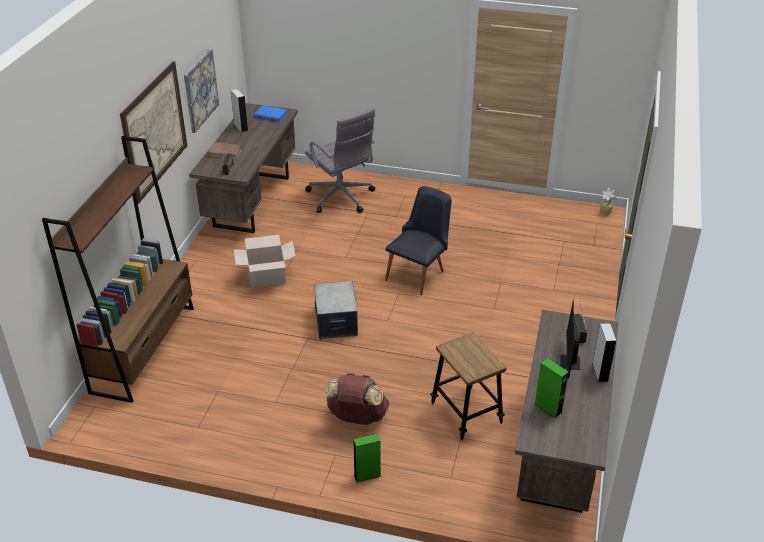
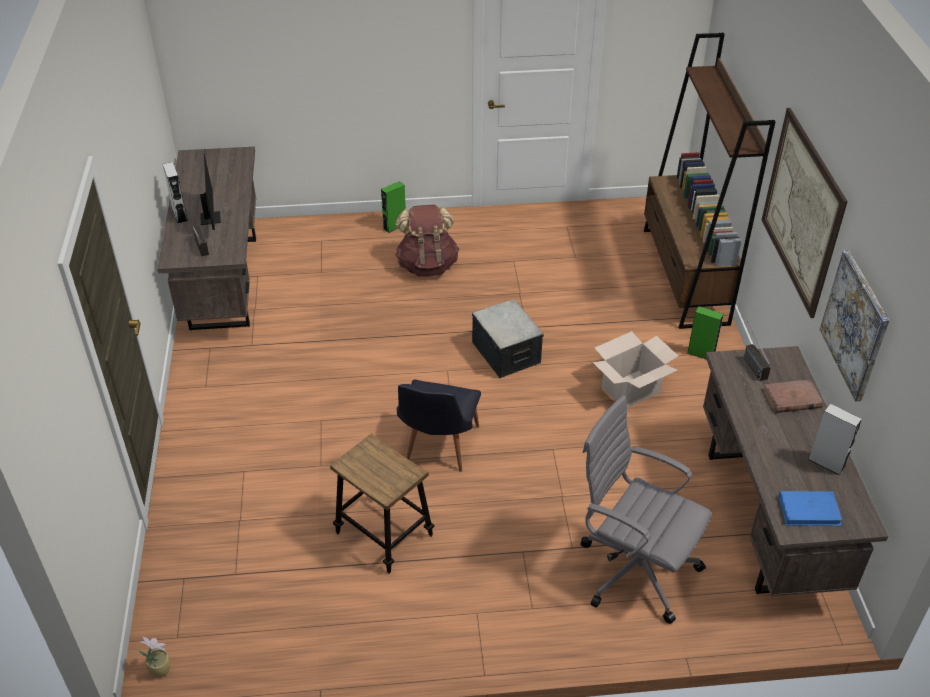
camera: 160 degrees right, 5 degrees up
stool [430,332,507,440] -> stool moved to [330,433,434,574]
green speaker [535,358,569,419] -> green speaker moved to [687,306,724,359]

